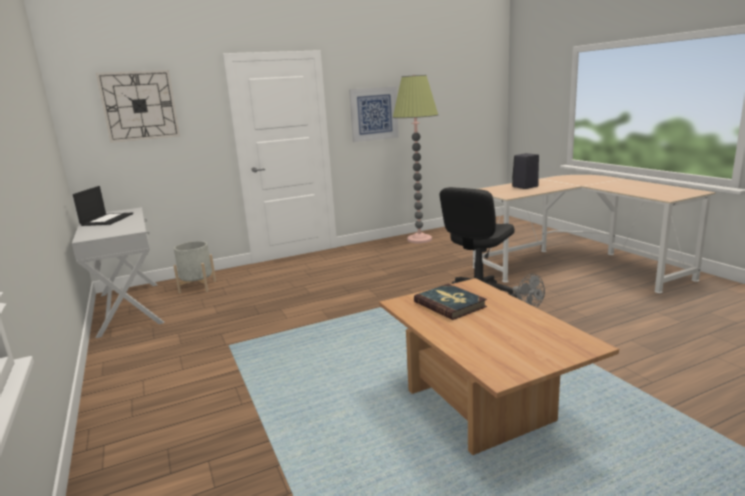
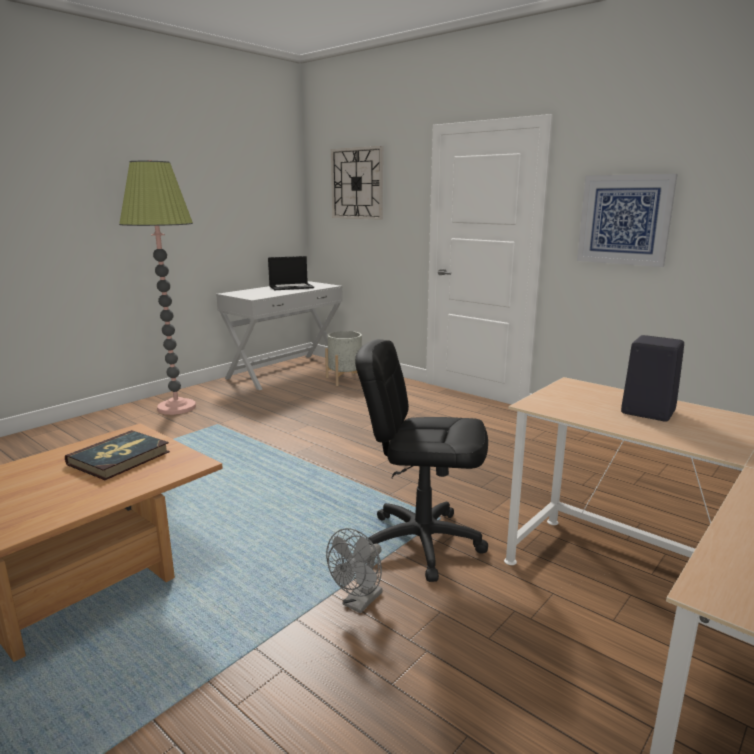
camera: 65 degrees right, 0 degrees up
floor lamp [393,75,438,243] -> floor lamp moved to [119,160,196,415]

